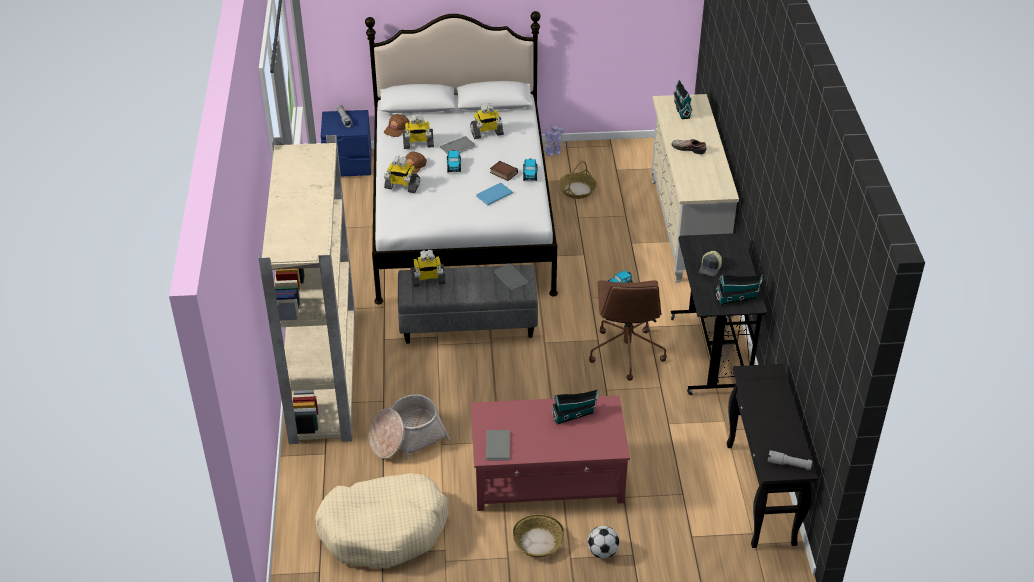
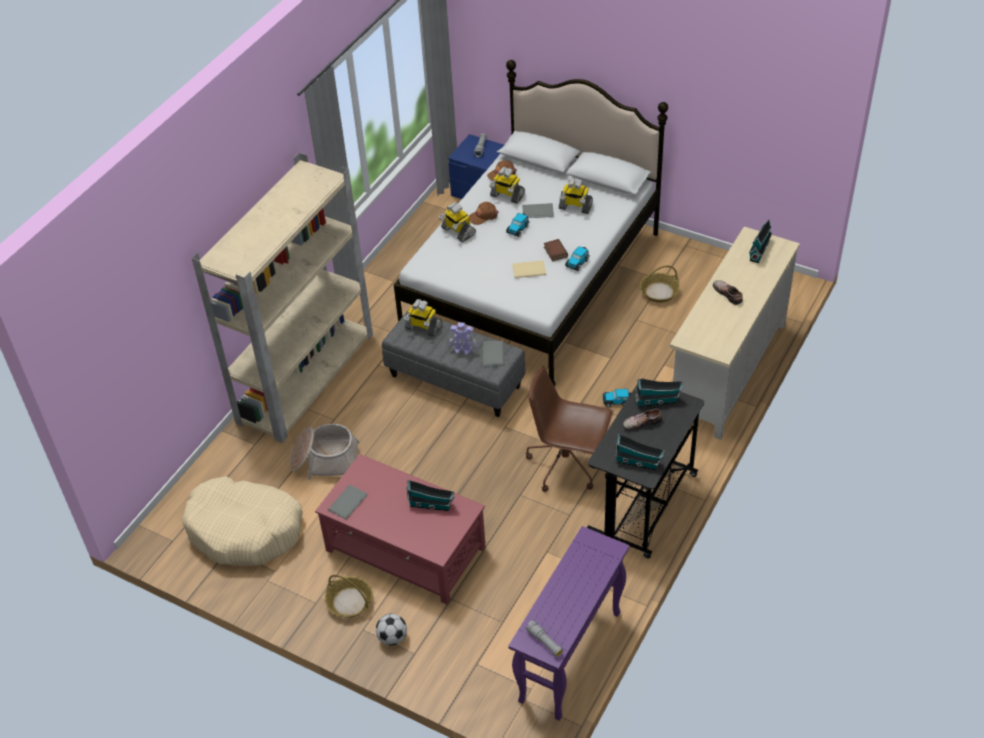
camera: 35 degrees right, 5 degrees up
blue book [476,183,513,205] -> beige book [512,260,546,278]
toy robot [544,126,566,157] -> toy robot moved to [448,322,477,355]
brown office chair [589,280,667,381] -> brown office chair turned 75 degrees clockwise [526,366,613,492]
cap [699,251,722,276] -> shoe [623,409,662,431]
black console table [727,364,818,548] -> purple console table [508,526,630,721]
none -> toy house [635,379,683,407]

